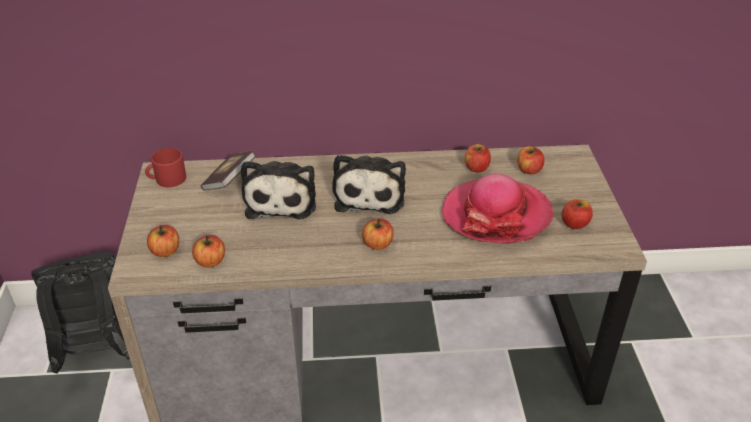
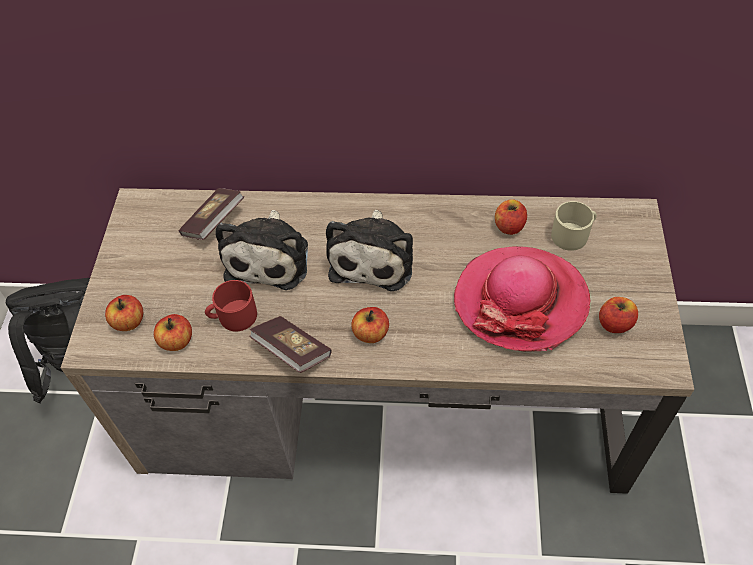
camera: 10 degrees right, 15 degrees up
red mug [145,148,186,187] -> red mug moved to [205,280,257,332]
apple [517,146,545,174] -> beige mug [551,201,597,251]
none -> book [249,316,332,373]

